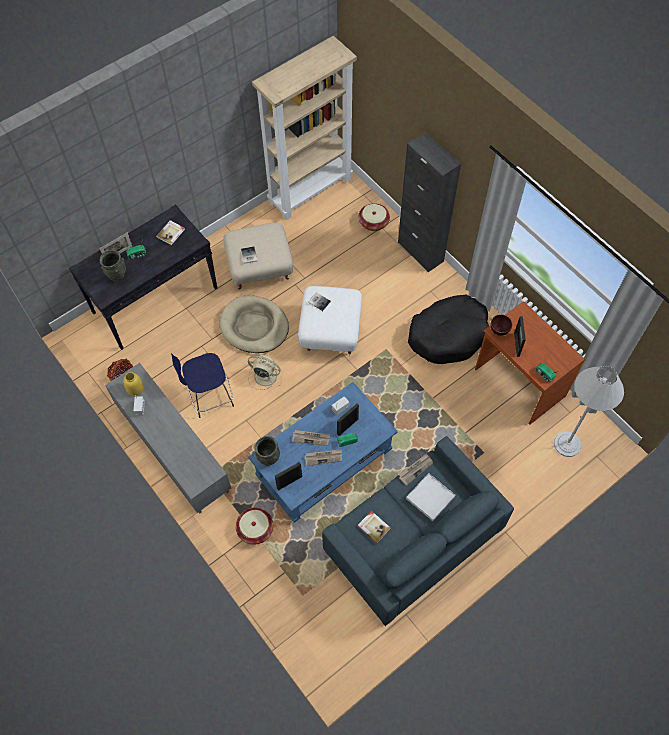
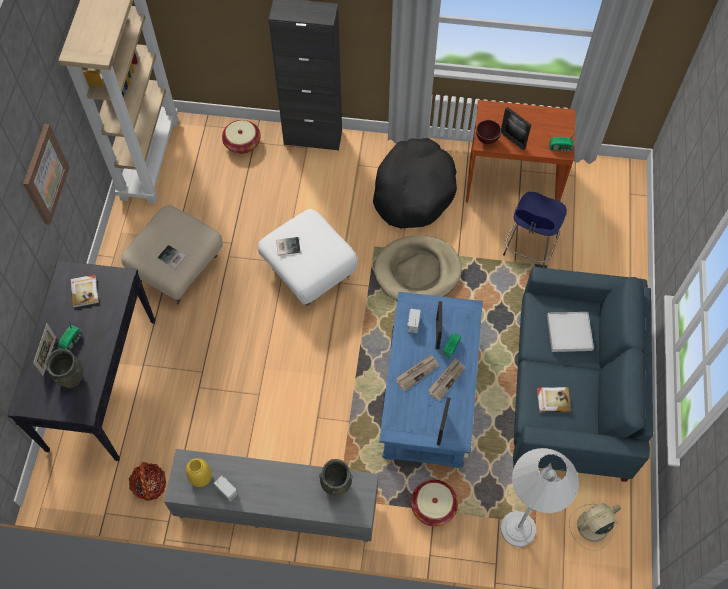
camera: 45 degrees left, 0 degrees up
blue stool [171,353,234,418] -> blue stool moved to [503,192,567,268]
beige dog bed [219,296,289,353] -> beige dog bed moved to [374,235,462,301]
beige fan [248,355,282,390] -> beige fan moved to [569,503,621,551]
grey vase [255,436,280,466] -> grey vase moved to [319,459,353,496]
newspaper [399,453,433,486] -> none
white floor lamp [554,366,624,457] -> white floor lamp moved to [500,448,579,547]
none -> picture [23,124,69,225]

